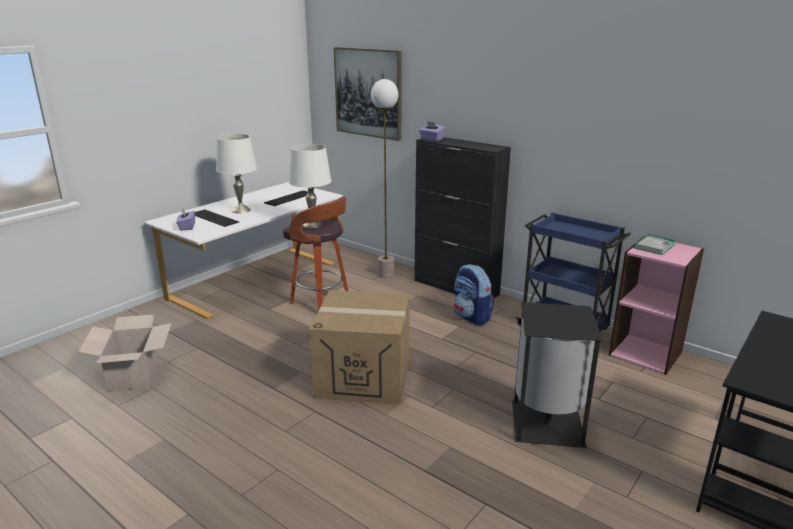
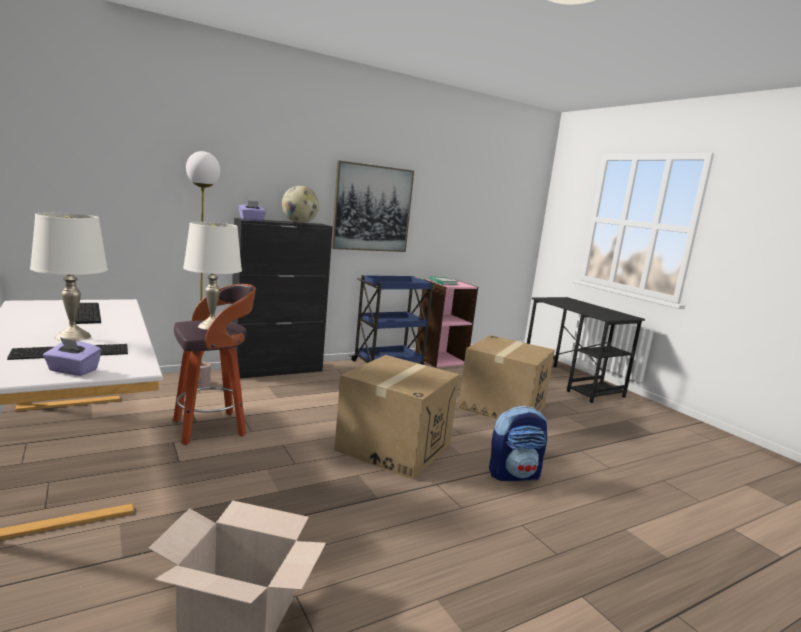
camera: 70 degrees left, 10 degrees down
picture [334,47,402,141] -> picture moved to [331,161,414,252]
backpack [454,264,495,325] -> backpack moved to [489,406,548,481]
black trash can [512,302,603,448] -> cardboard box [458,335,555,420]
none -> globe [282,186,319,223]

